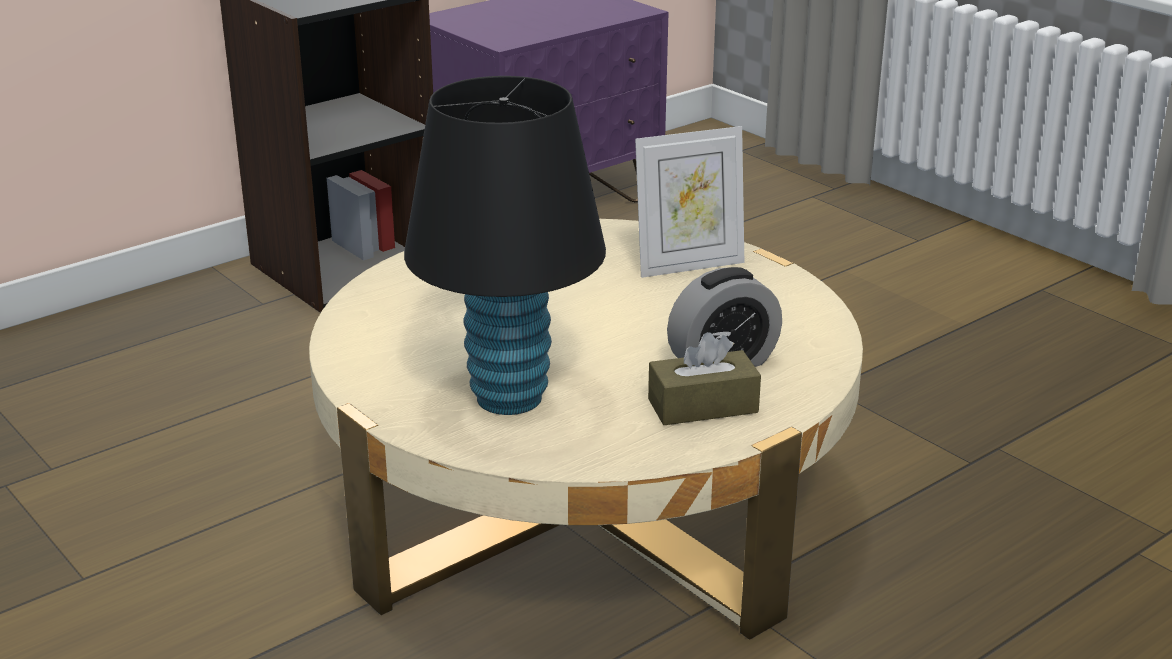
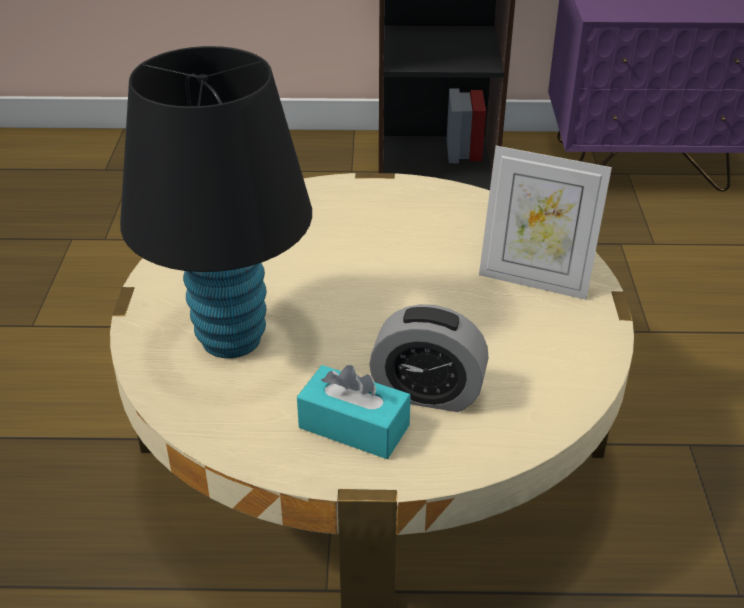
camera: 40 degrees right, 10 degrees up
brown tissue box [648,332,761,425] -> turquoise tissue box [297,365,411,459]

